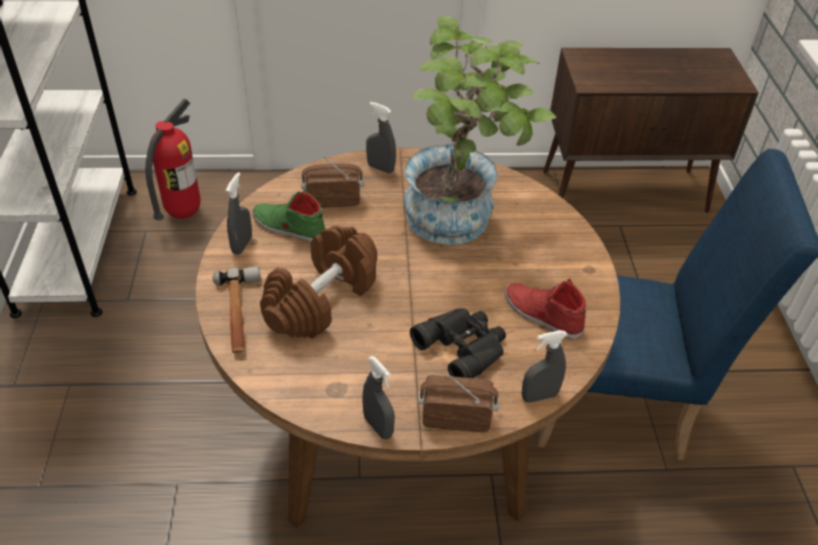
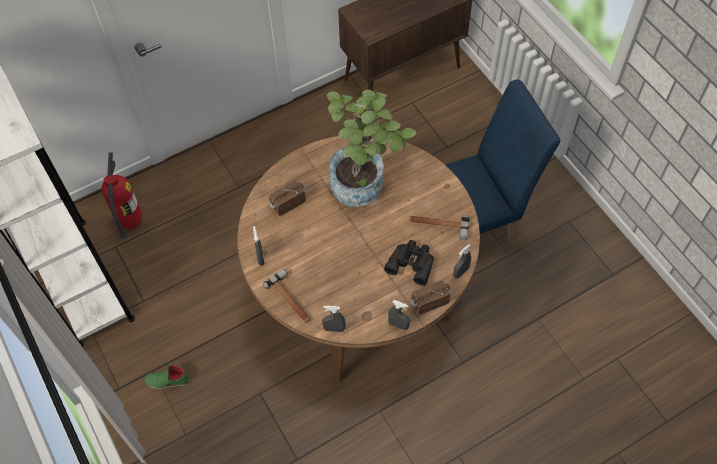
camera: 25 degrees left, 15 degrees up
green shoe [253,189,326,242] -> green shoe moved to [144,363,190,389]
brown dumbbell [260,226,377,339] -> none
grey spray bottle [366,102,396,173] -> grey spray bottle moved to [322,306,346,332]
red shoe [505,279,586,339] -> hammer [409,215,470,240]

